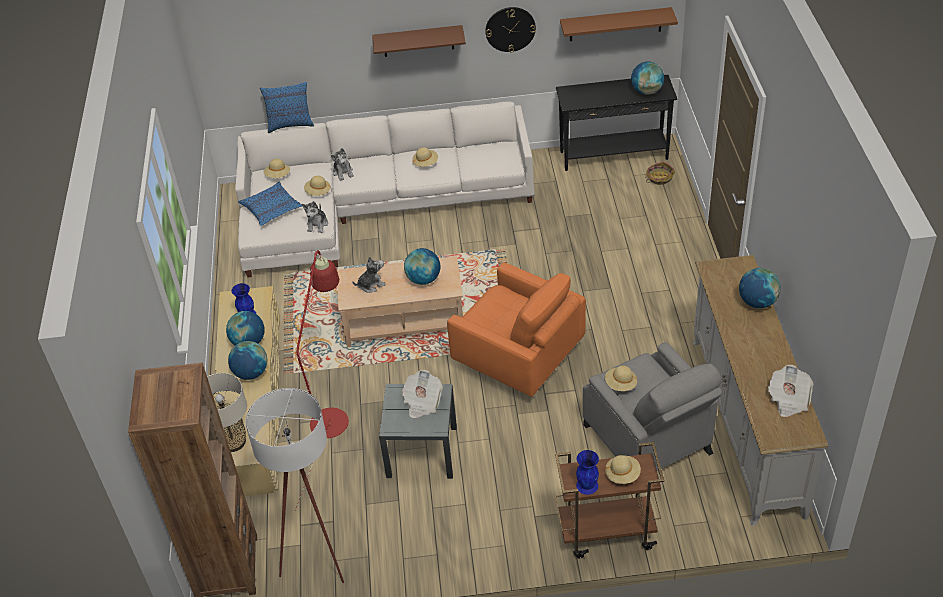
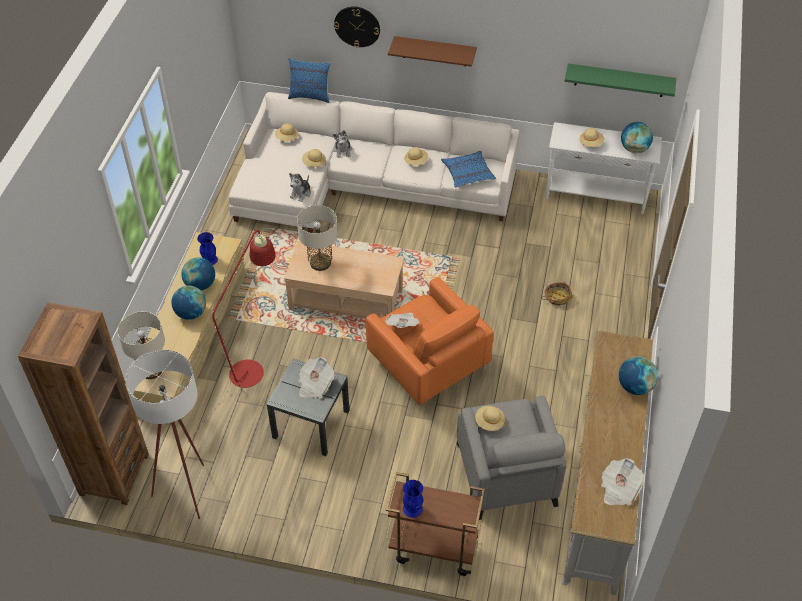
camera: 15 degrees right, 5 degrees up
blue pillow [238,181,302,226] -> blue pillow moved to [441,151,496,187]
plush toy [352,256,386,293] -> table lamp [297,205,338,271]
globe [404,248,440,285] -> none
wall clock [485,7,536,53] -> wall clock moved to [334,6,380,48]
black console table [556,75,677,171] -> white console table [545,122,662,214]
brown shelf [560,7,678,41] -> green shelf [564,64,676,97]
beige hat [605,455,641,484] -> beige hat moved to [579,128,604,147]
basket [646,162,675,185] -> basket moved to [542,282,573,306]
none -> newspaper [385,313,420,328]

